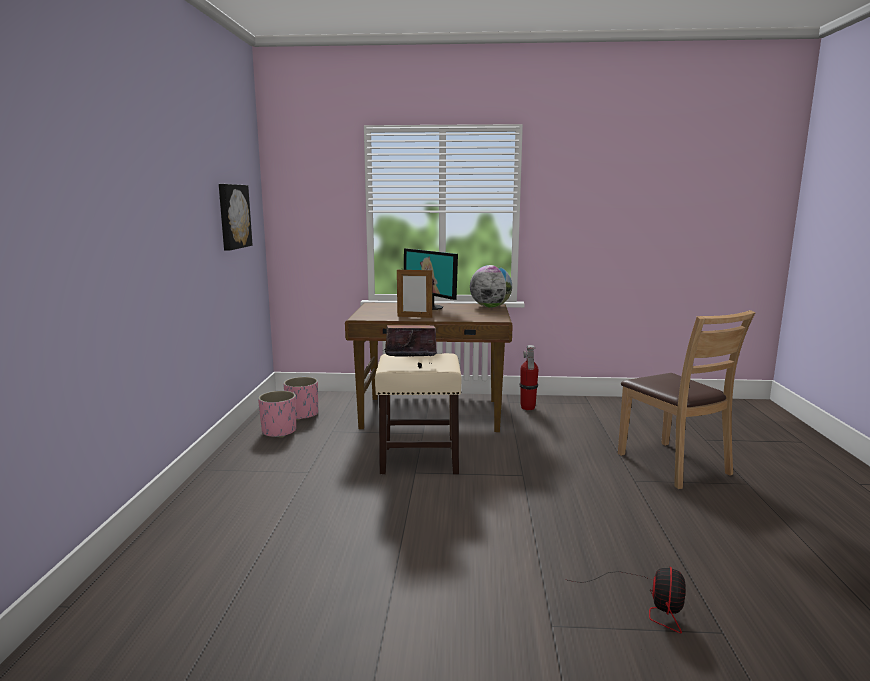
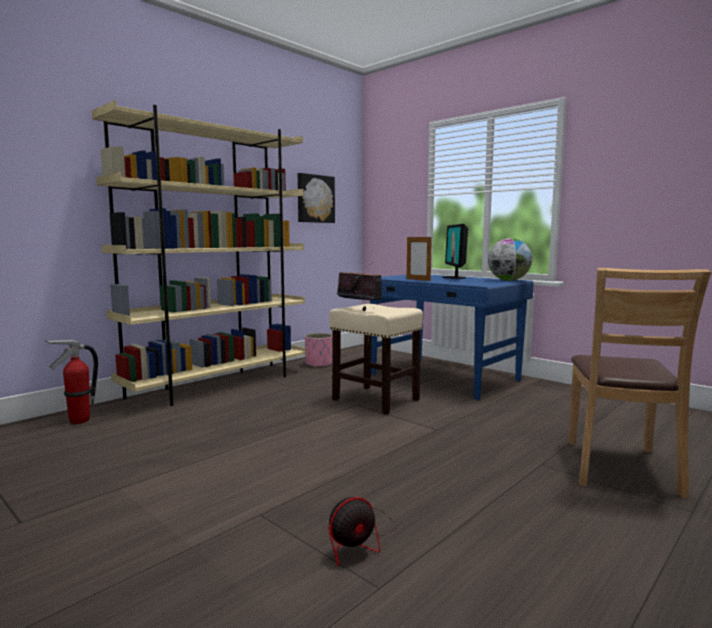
camera: 40 degrees right, 5 degrees down
pink planter [283,377,318,420] -> none
brown desk [345,303,513,432] -> blue desk [370,275,534,400]
fire extinguisher [519,345,538,410] -> fire extinguisher moved to [45,340,98,424]
none -> beige bookcase [92,100,306,406]

